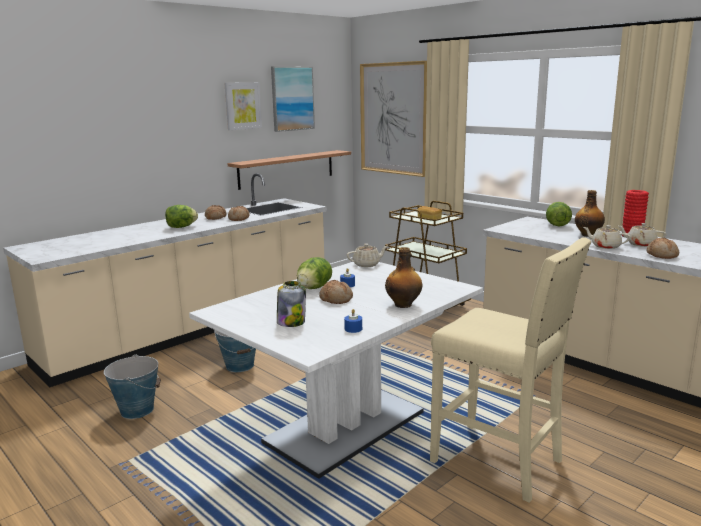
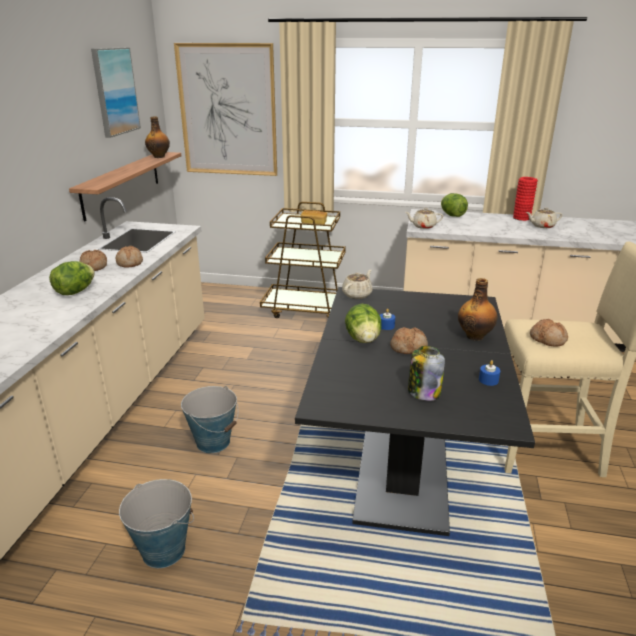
camera: 35 degrees left, 10 degrees up
white dining table [189,262,483,479] -> black dining table [295,287,535,536]
picture [224,82,262,130] -> none
bottle [575,190,605,237] -> bottle moved to [145,117,170,158]
beige teapot [583,225,630,249] -> beige teapot moved to [405,208,443,229]
bread [646,238,679,259] -> bread moved to [530,319,568,347]

